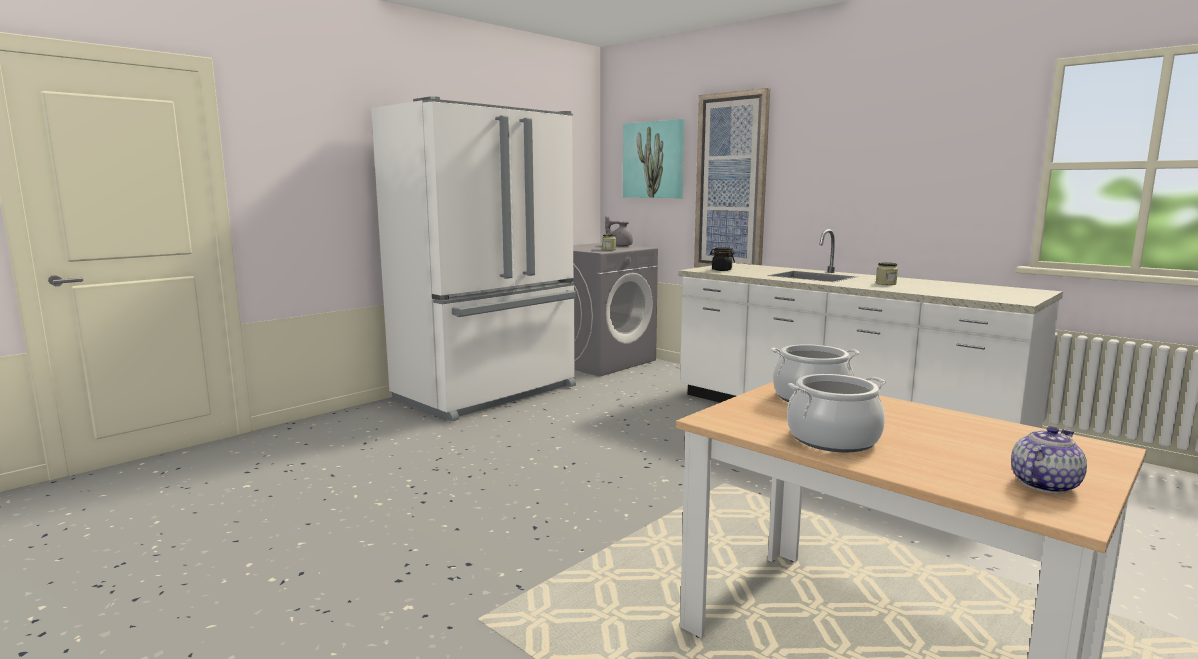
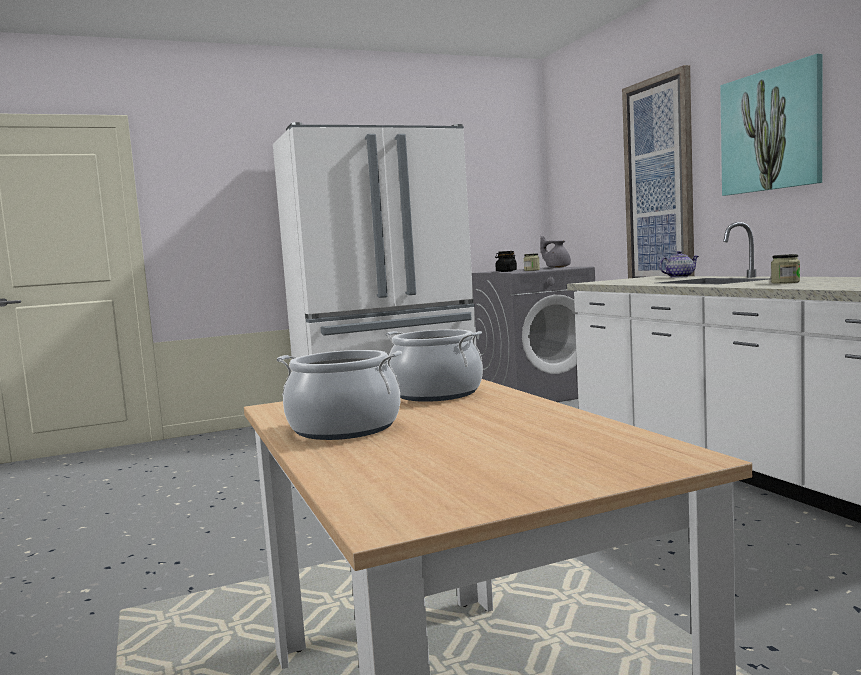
camera: 25 degrees right, 5 degrees down
picture [623,119,685,198] -> picture moved to [720,54,822,196]
black jar [710,247,735,271] -> black jar moved to [495,251,517,272]
teapot [1011,426,1087,494] -> teapot moved to [659,251,699,278]

